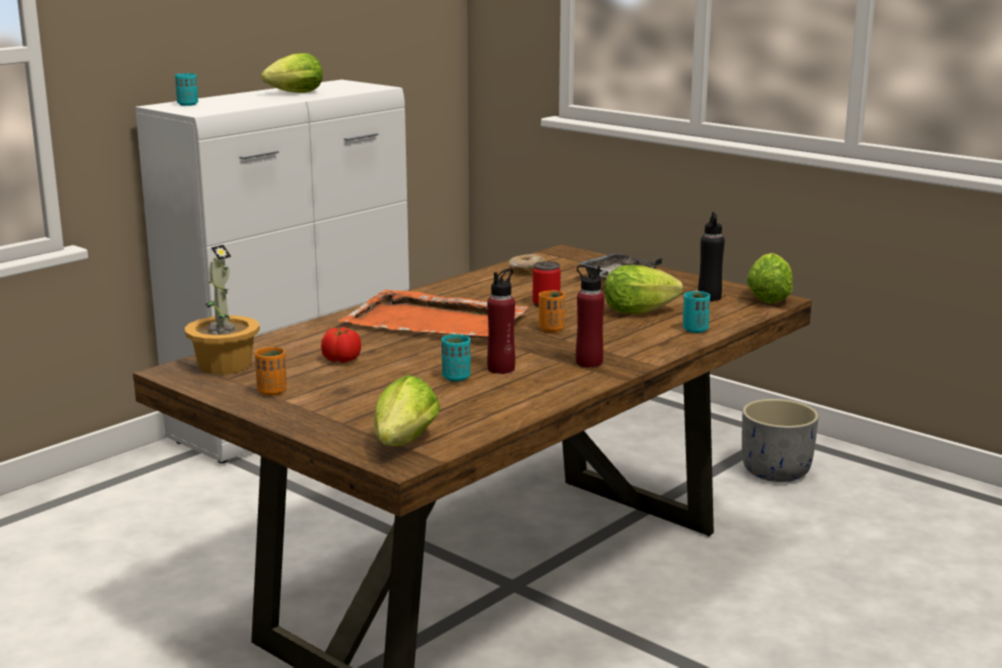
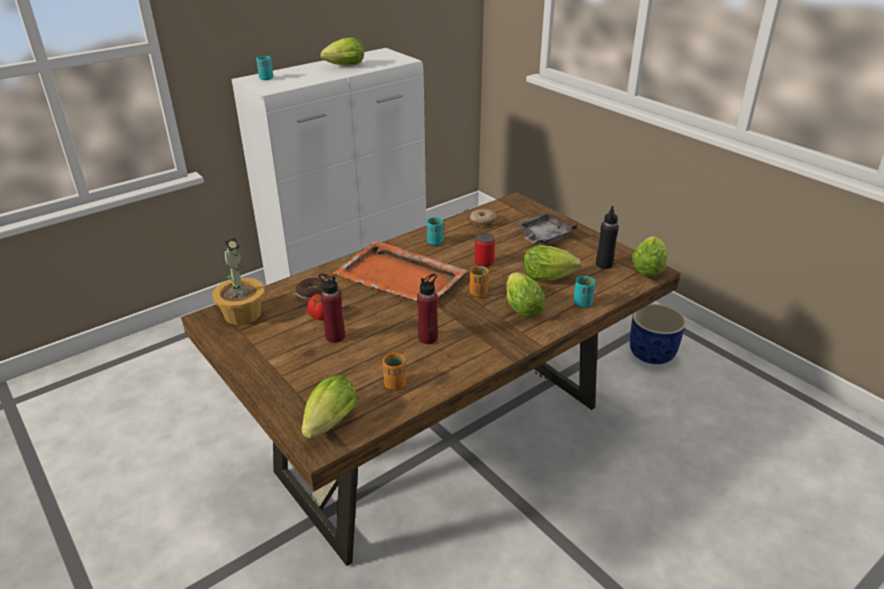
camera: 10 degrees right, 15 degrees up
orange cup [255,347,287,396] -> orange cup moved to [383,353,406,390]
turquoise cup [442,334,471,381] -> turquoise cup moved to [427,217,443,245]
red bottle [576,265,605,368] -> red bottle moved to [319,273,345,343]
grey planter [742,399,819,482] -> blue planter [630,304,686,364]
none -> donut [296,278,323,300]
none -> lettuce [507,272,545,318]

